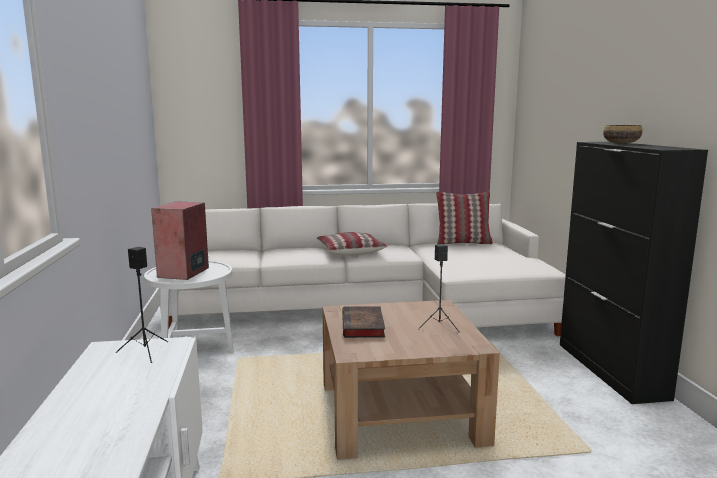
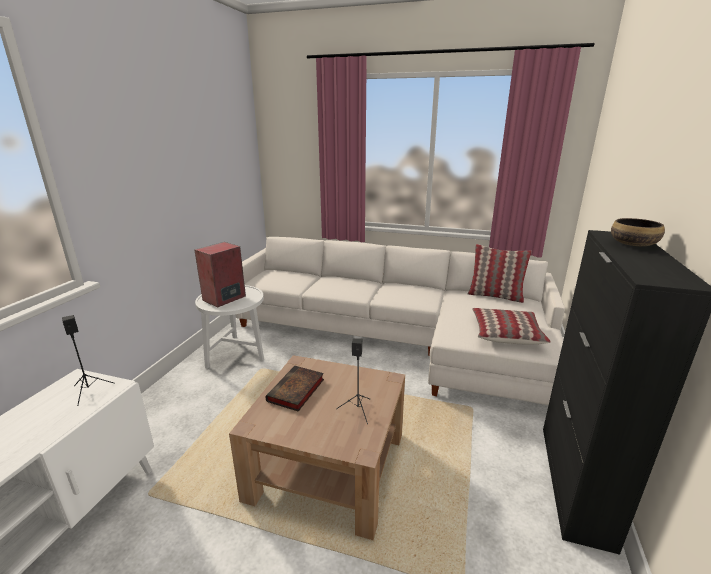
camera: 25 degrees right, 10 degrees up
pillow [317,232,387,256] -> pillow moved to [472,308,551,344]

